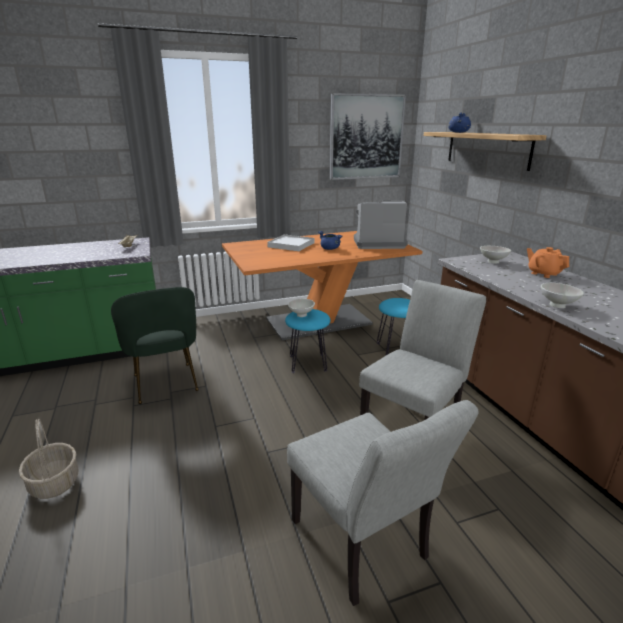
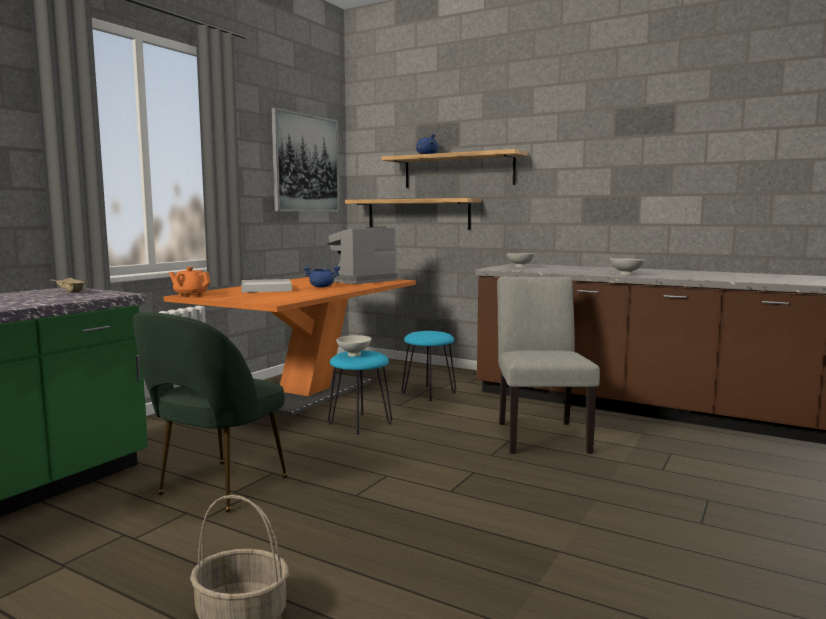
camera: 40 degrees left, 15 degrees down
green chair [111,287,199,404] -> green chair turned 90 degrees clockwise [133,312,288,512]
grey chair [287,400,479,606] -> none
orange teapot [527,247,569,278] -> orange teapot moved to [169,267,211,297]
none -> shelf [345,198,481,230]

